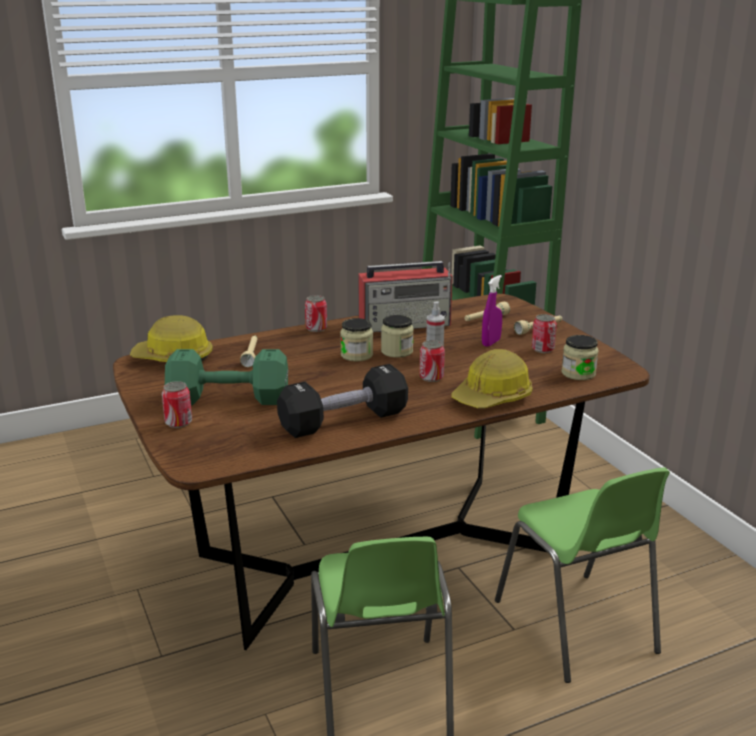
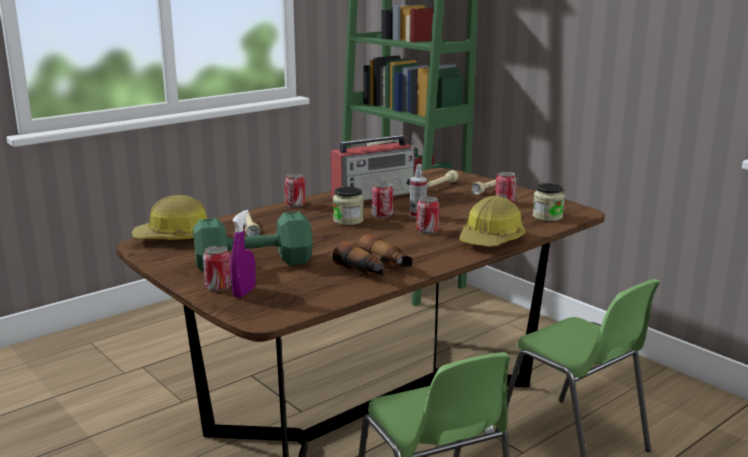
camera: 15 degrees left, 5 degrees down
black dumbbell [277,364,408,438] -> binoculars [333,234,412,276]
jar [381,315,414,358] -> can [372,182,393,218]
purple spray bottle [482,275,502,347] -> purple spray bottle moved to [230,210,256,298]

